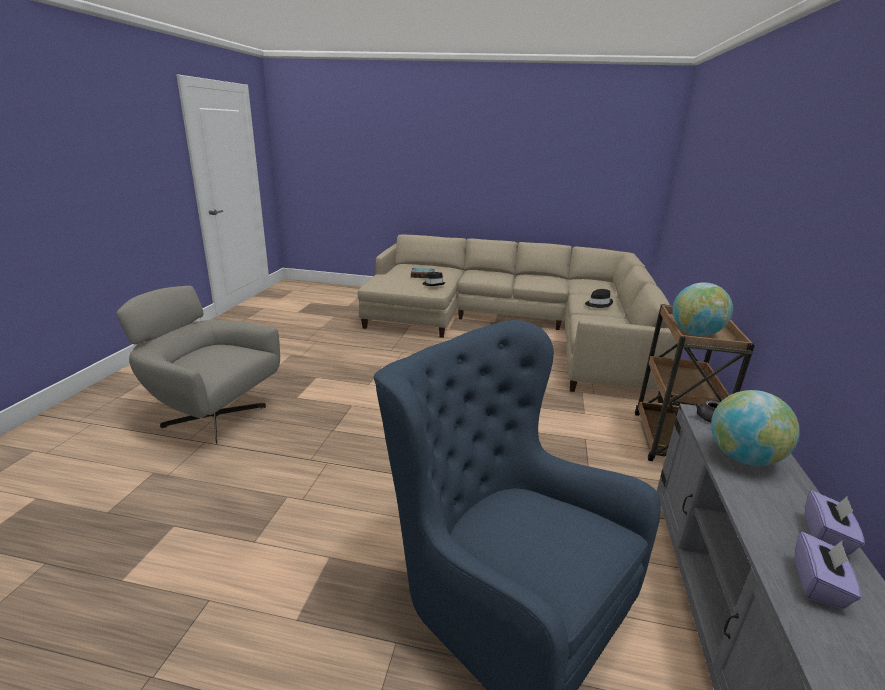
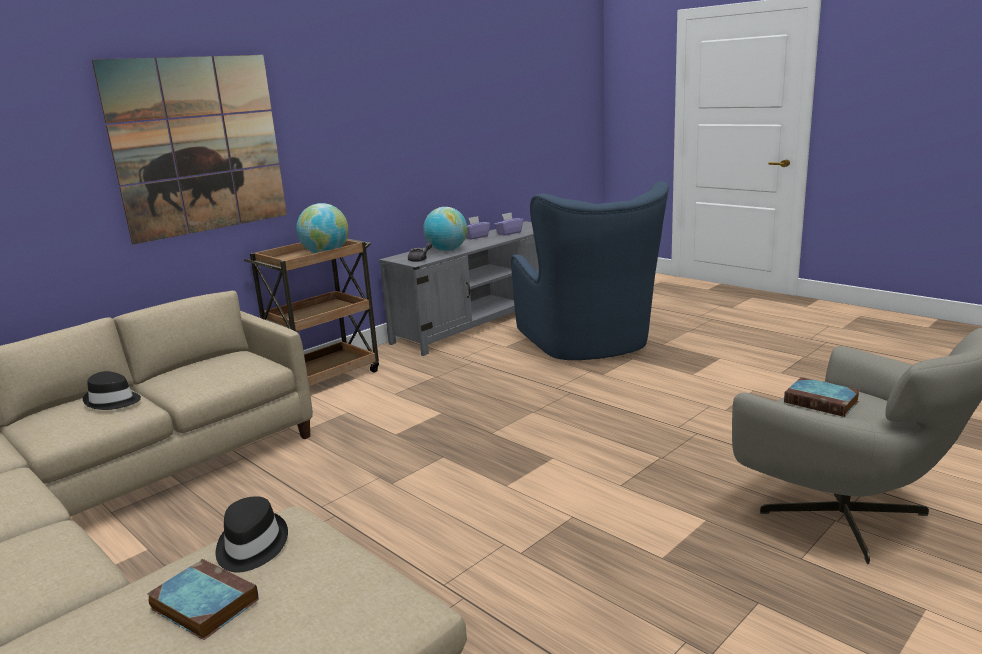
camera: 145 degrees left, 5 degrees down
none -> picture [92,55,287,244]
none -> book [784,377,860,417]

